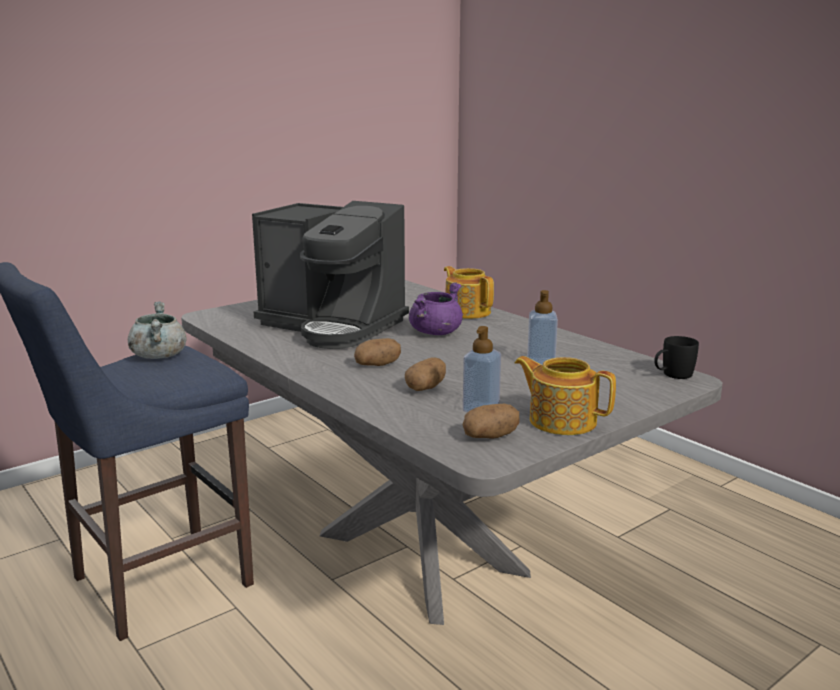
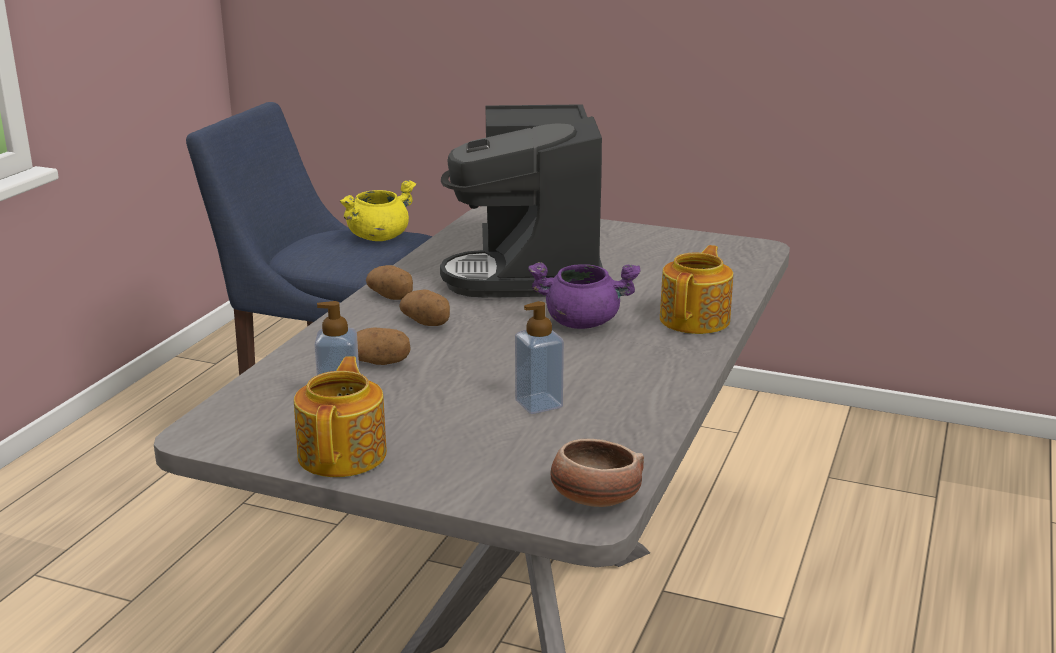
camera: 60 degrees right, 5 degrees up
grey cooking pot [128,301,187,359] -> yellow cooking pot [339,180,416,241]
potato [462,404,519,439] -> potato moved to [366,265,413,300]
black mug [654,336,699,379] -> bowl [550,439,644,507]

